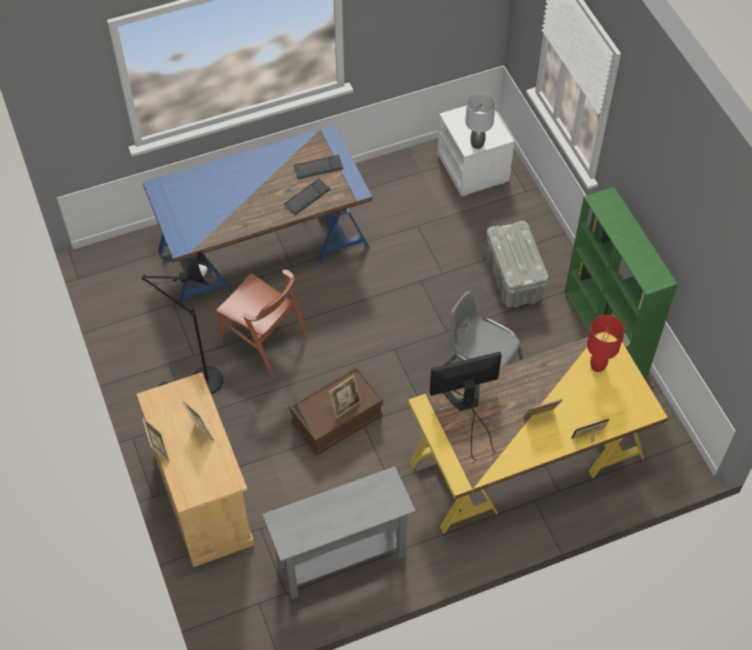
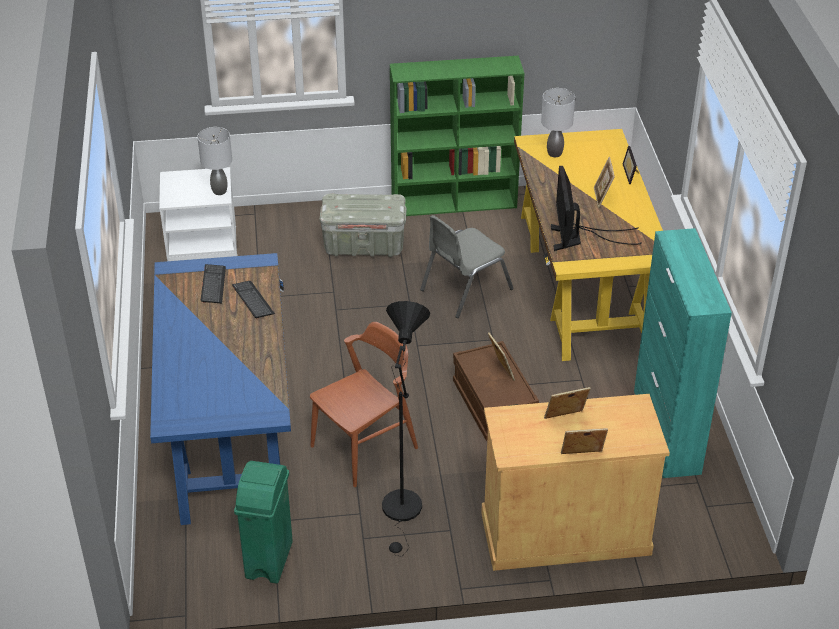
camera: 75 degrees left, 15 degrees down
grey console table [262,466,416,600] -> turquoise cabinet [634,228,732,478]
red table lamp [587,315,625,372] -> grey table lamp [541,88,575,157]
none -> green trash can [234,461,293,584]

